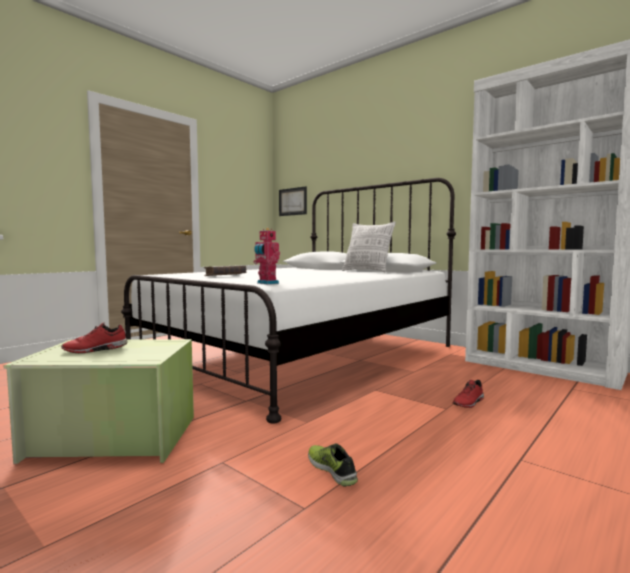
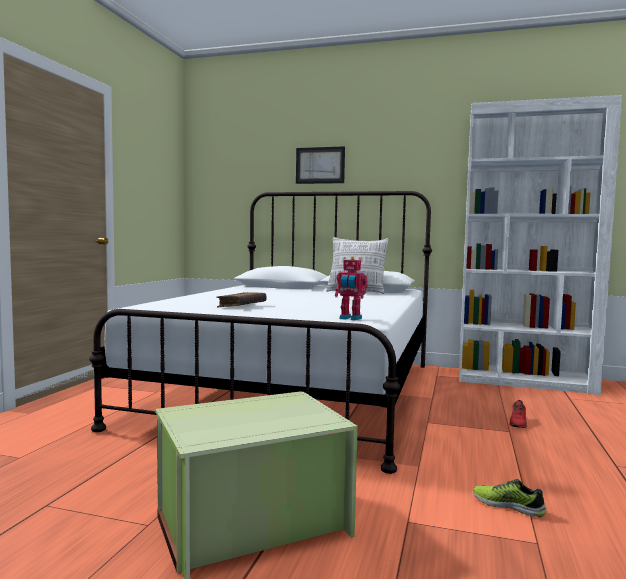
camera: 25 degrees left, 0 degrees up
red shoe [61,322,128,353] -> none
picture [279,186,307,216] -> picture moved to [296,146,345,184]

